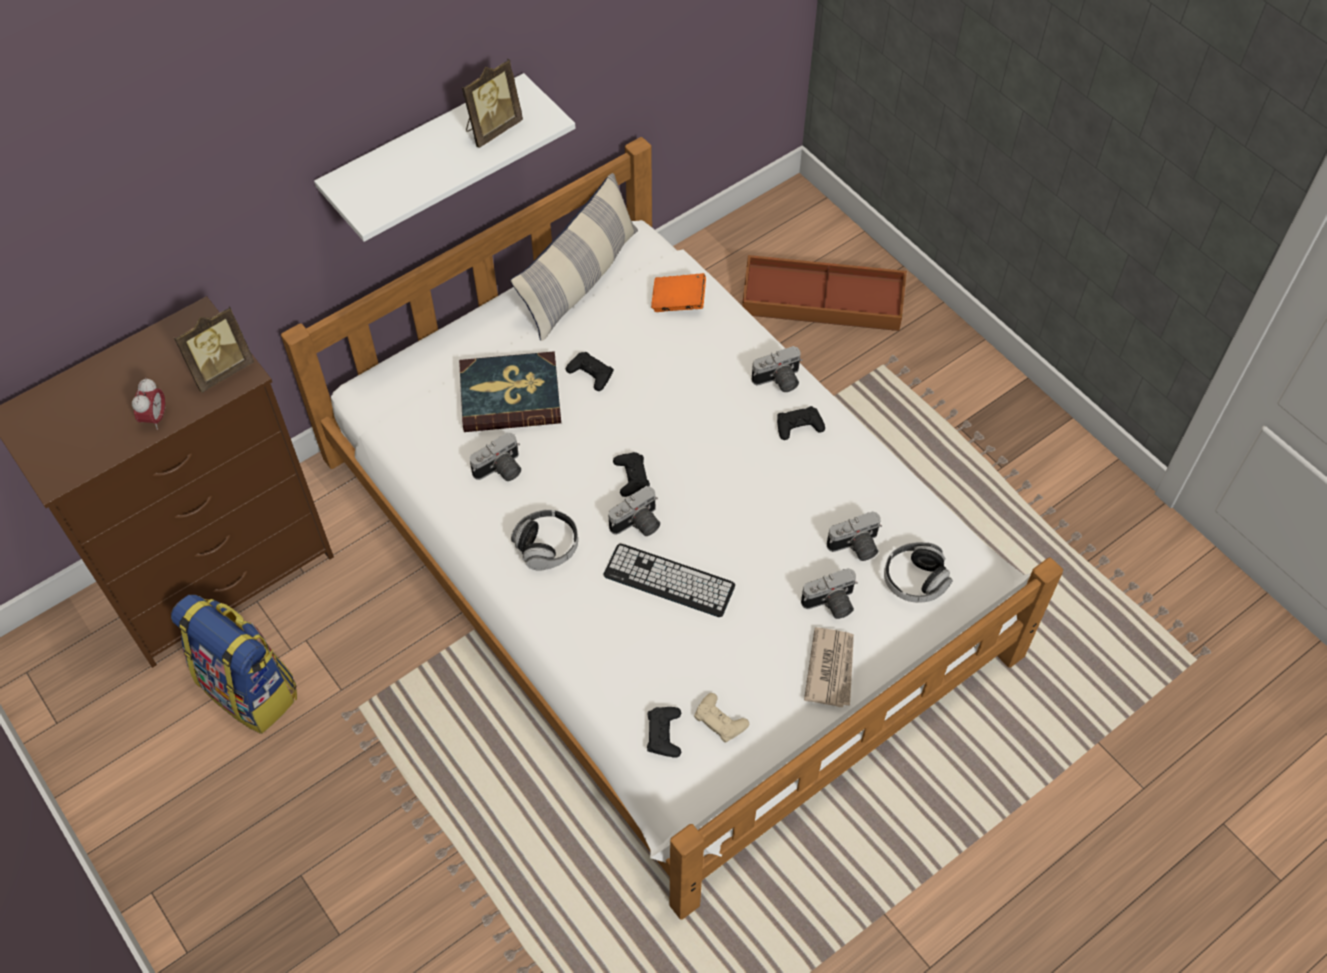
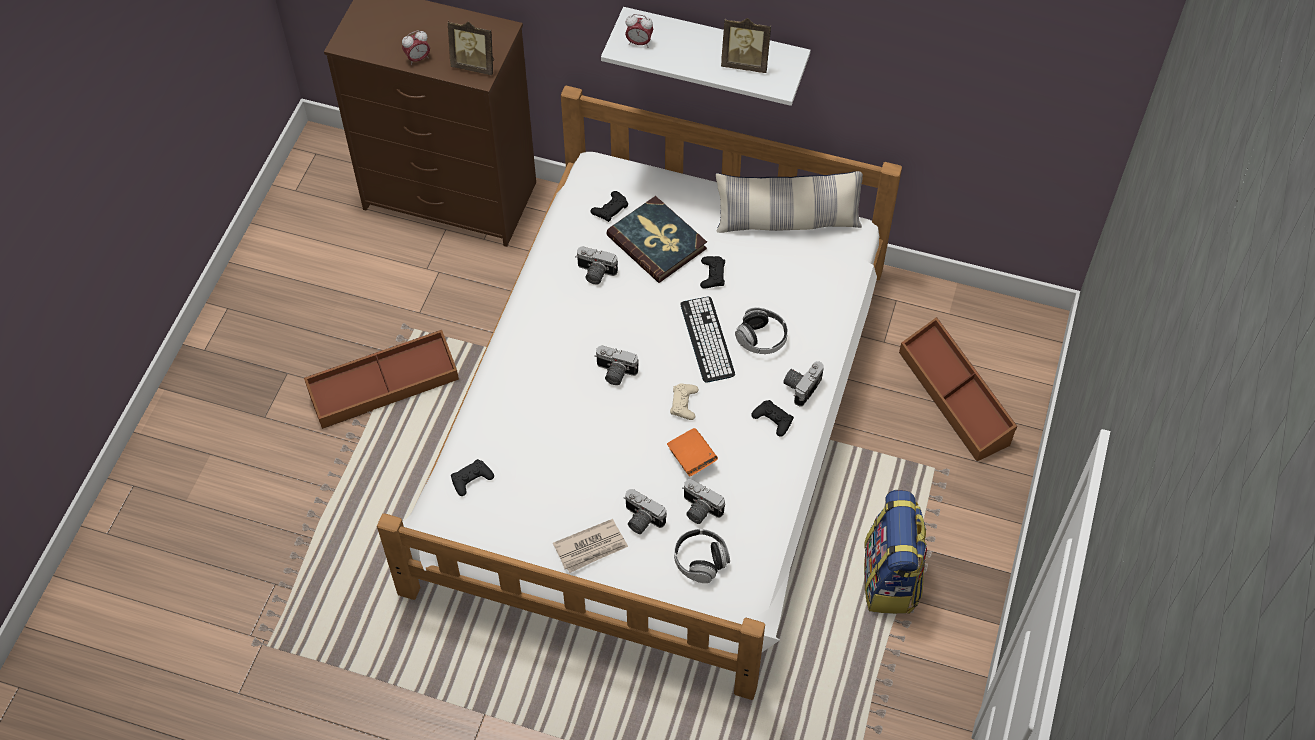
camera: 55 degrees right, 0 degrees up
backpack [171,595,297,734] -> backpack moved to [864,490,927,614]
headphones [511,509,578,571] -> headphones moved to [735,307,788,354]
keyboard [604,544,735,617] -> keyboard moved to [680,296,735,382]
black game controller [613,452,650,497] -> black game controller moved to [590,191,629,222]
orange book [651,273,706,312] -> orange book moved to [667,428,718,477]
beige game controller [694,693,749,743] -> beige game controller moved to [670,383,699,420]
camera [752,346,802,392] -> camera turned 90 degrees clockwise [783,361,824,407]
none -> brown storage box [304,330,459,429]
none -> alarm clock [625,14,653,47]

